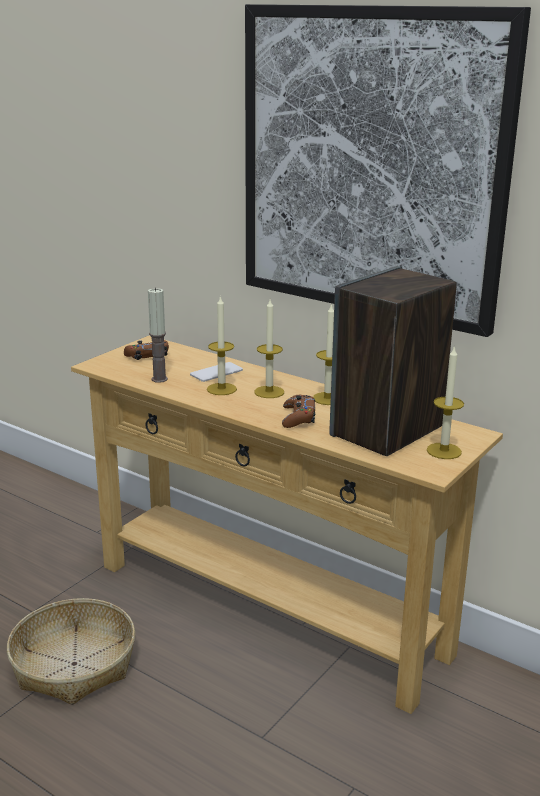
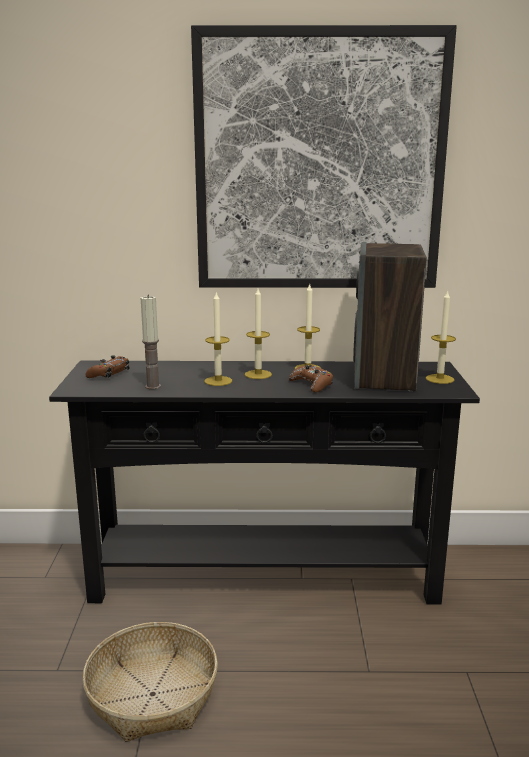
camera: 35 degrees left, 5 degrees down
beige console table [71,335,503,714] -> black console table [49,361,480,605]
phone [190,362,243,382] -> none

